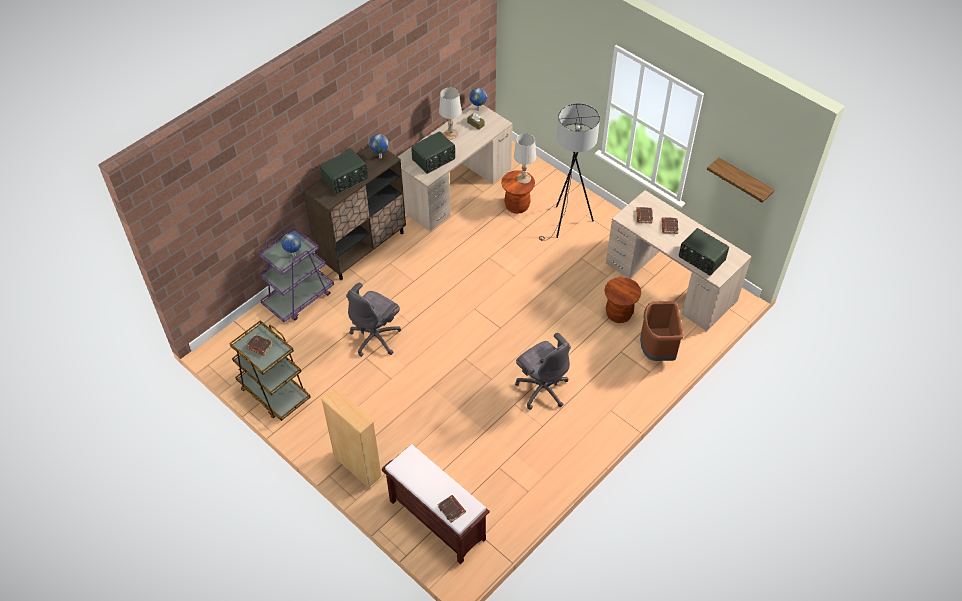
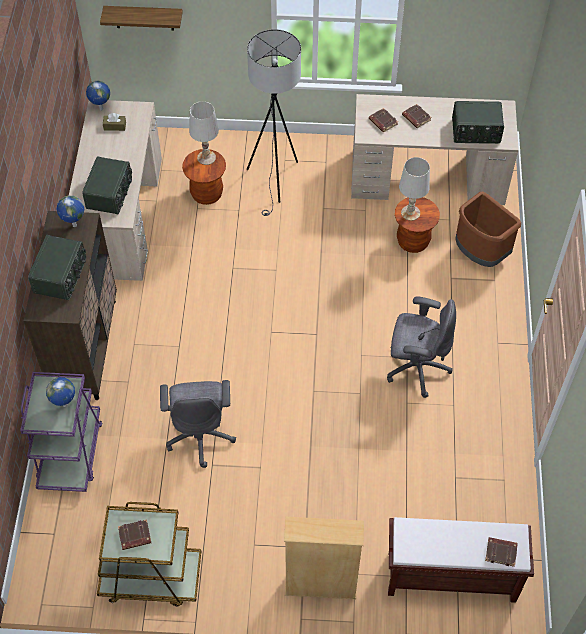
camera: 40 degrees left, 5 degrees up
white table lamp [439,88,462,139] -> white table lamp moved to [399,157,430,221]
shelf [707,158,774,203] -> shelf moved to [100,6,183,31]

